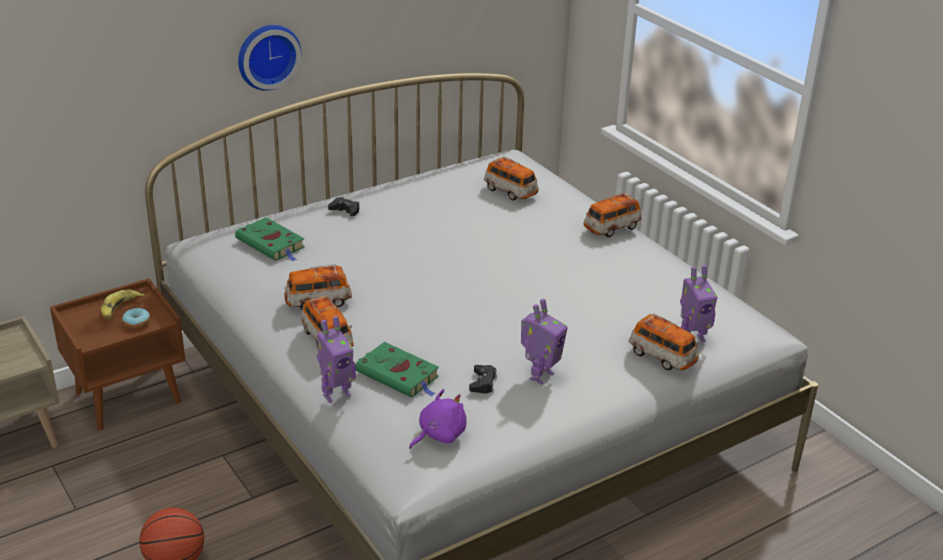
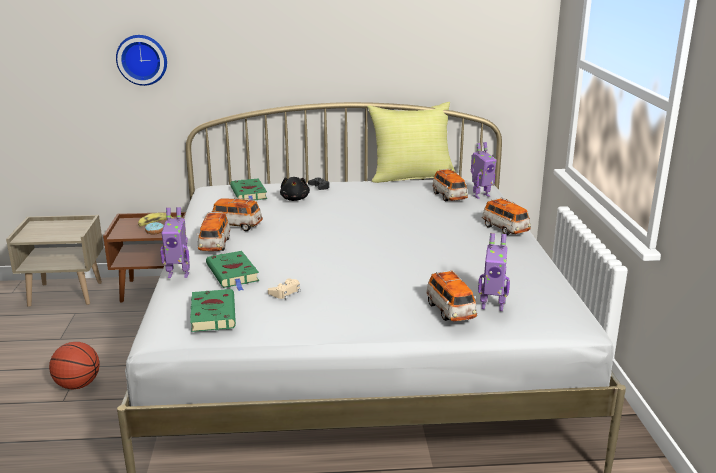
camera: 30 degrees right, 10 degrees down
wall clock [238,25,301,91] -> wall clock moved to [116,35,167,86]
purple plush toy [409,389,467,449] -> green book [190,289,236,332]
black game controller [469,365,497,394] -> beige game controller [268,279,300,299]
toy robot [521,299,568,385] -> toy robot moved to [471,142,497,199]
toy car [584,192,642,237] -> toy car turned 120 degrees counterclockwise [482,197,531,235]
none -> black plush toy [280,177,310,201]
none -> yellow pillow [367,102,456,183]

